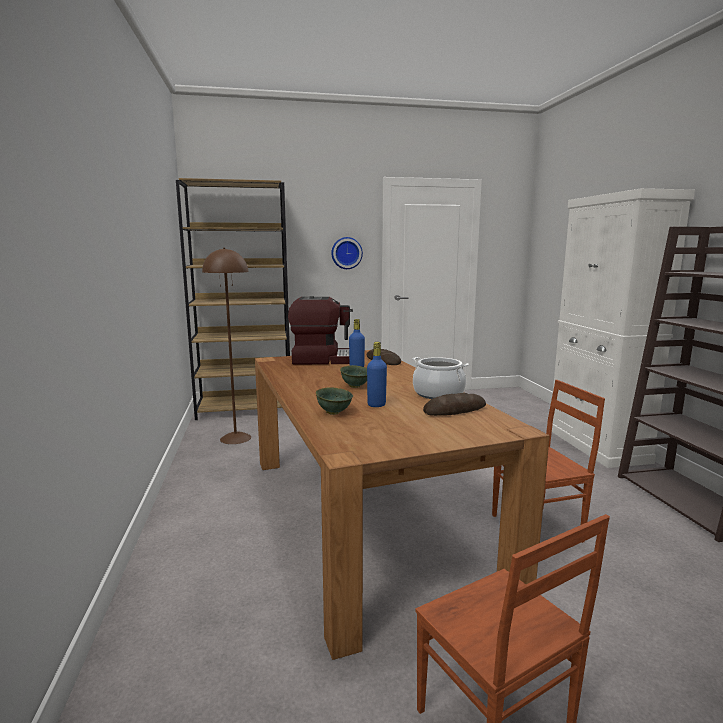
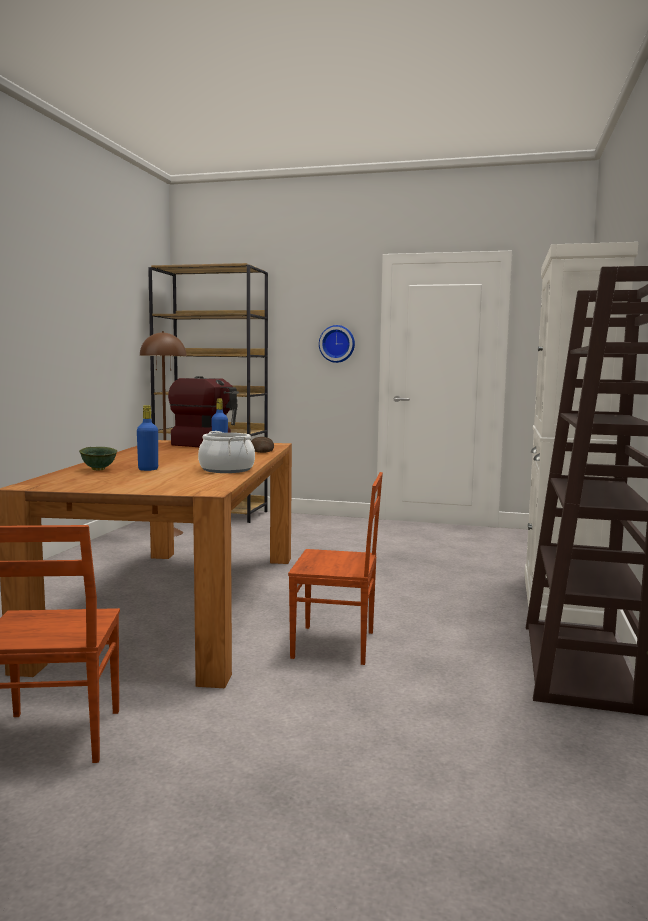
camera: 25 degrees right, 5 degrees down
green bowl [340,365,367,388] -> none
bread [423,393,486,416] -> none

